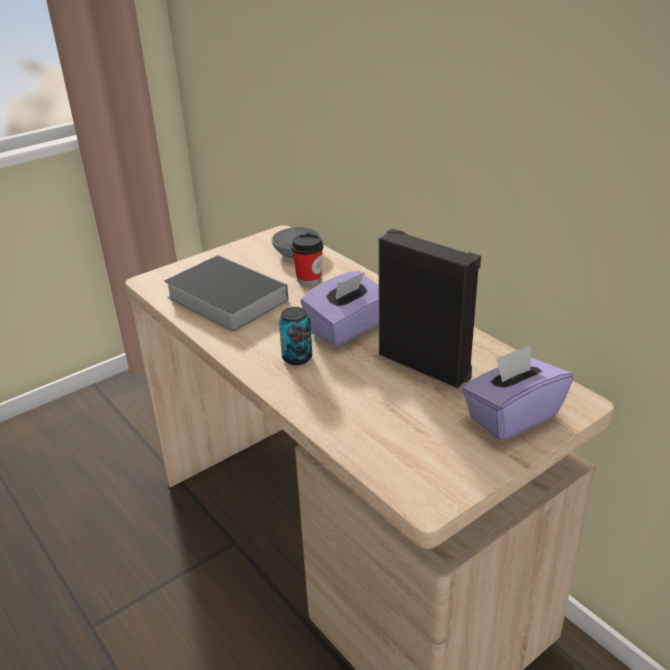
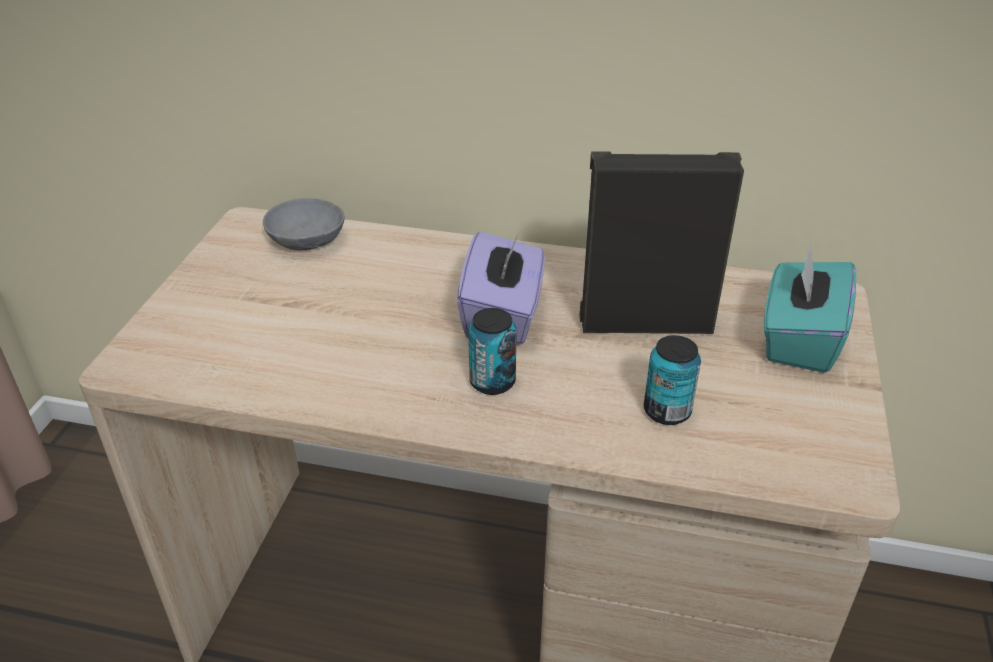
camera: 40 degrees left, 5 degrees up
book [164,255,288,331] -> none
cup [291,233,323,285] -> none
purple tissue box [462,345,573,441] -> turquoise tissue box [764,246,856,373]
none -> can [644,335,701,425]

